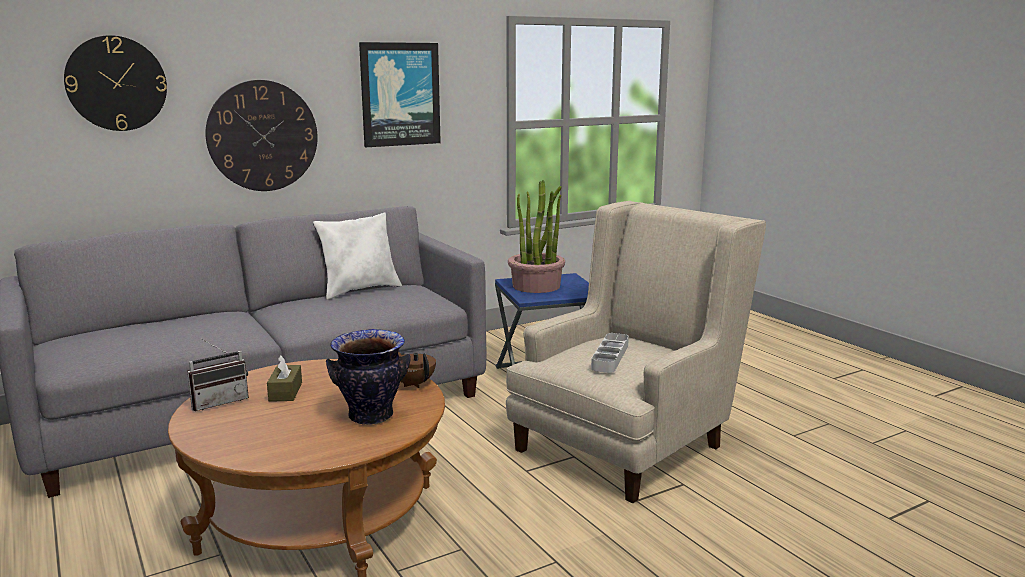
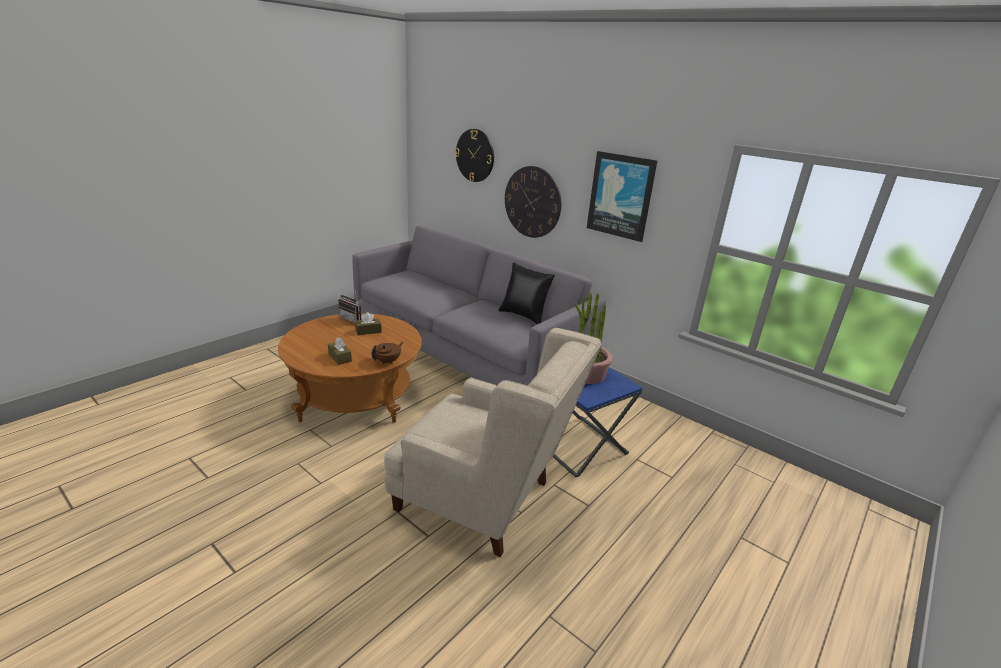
camera: 70 degrees right, 10 degrees up
white pillow [313,213,402,300] -> black pillow [498,262,555,324]
vase [326,329,411,425] -> brown tissue box [328,337,352,365]
grey tray [591,333,629,373] -> none

